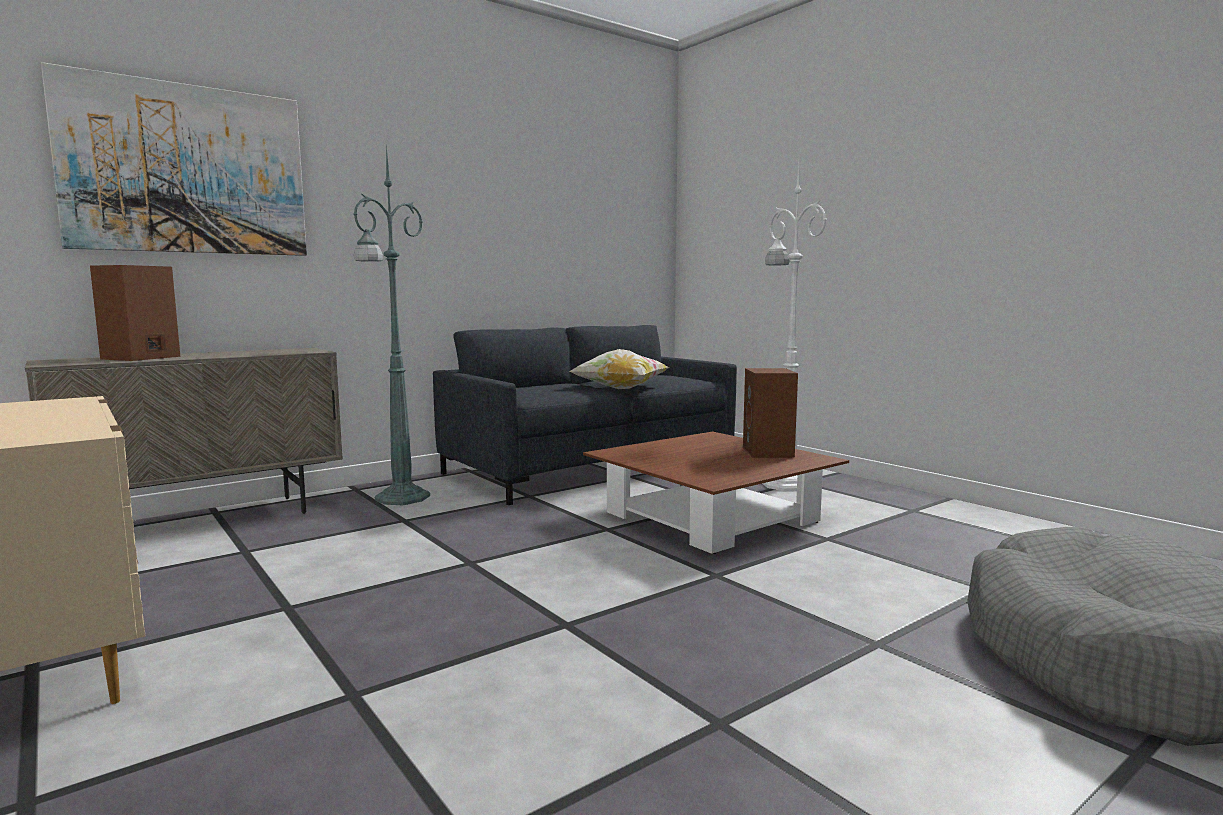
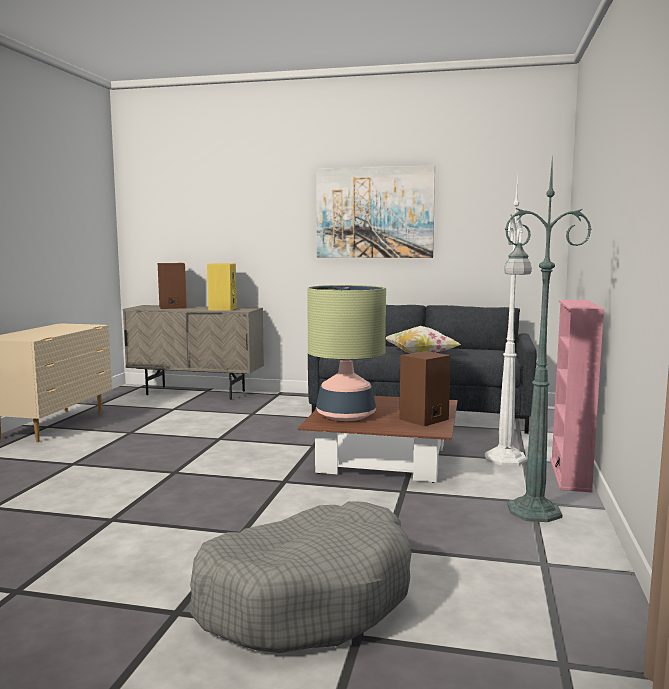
camera: 50 degrees right, 0 degrees up
picture [41,62,307,256] -> picture moved to [316,165,435,258]
green floor lamp [353,145,430,505] -> green floor lamp moved to [504,154,592,522]
none -> yellow speaker [207,263,237,311]
none -> table lamp [307,285,386,421]
none -> pink bookcase [550,300,604,493]

